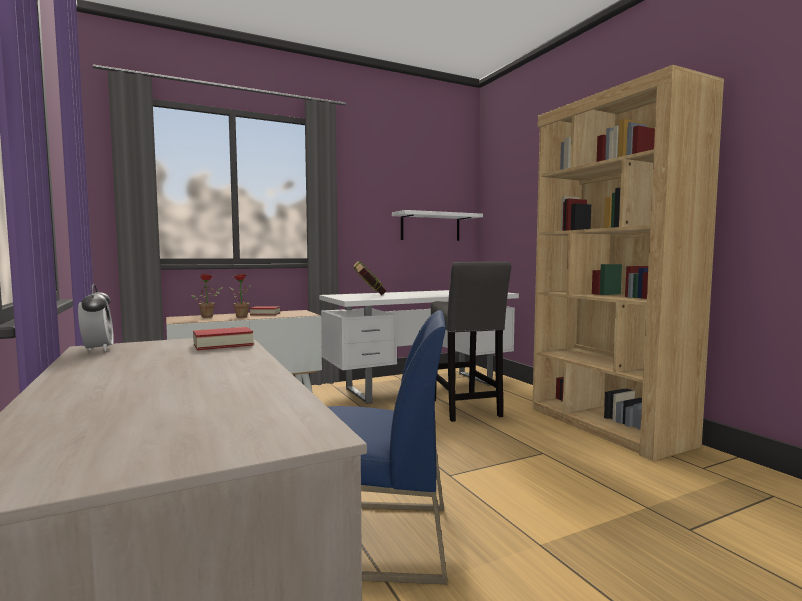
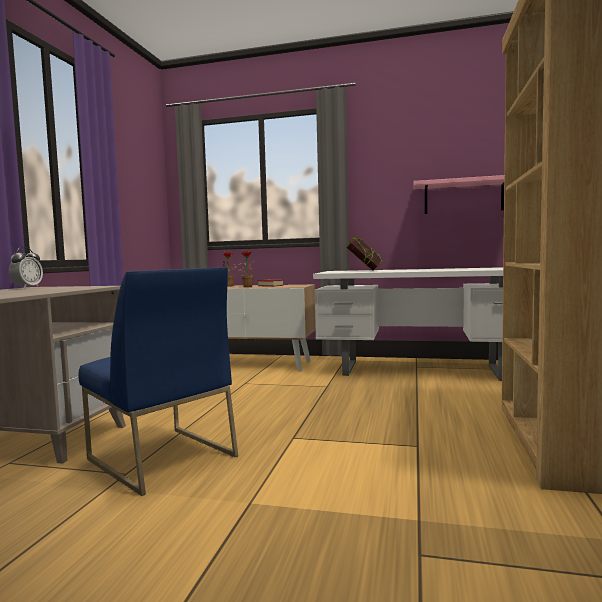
camera: 40 degrees right, 0 degrees up
book [193,327,254,350] -> none
white shelf [392,210,483,241] -> pink shelf [414,175,504,214]
grey stool [431,262,511,422] -> none

